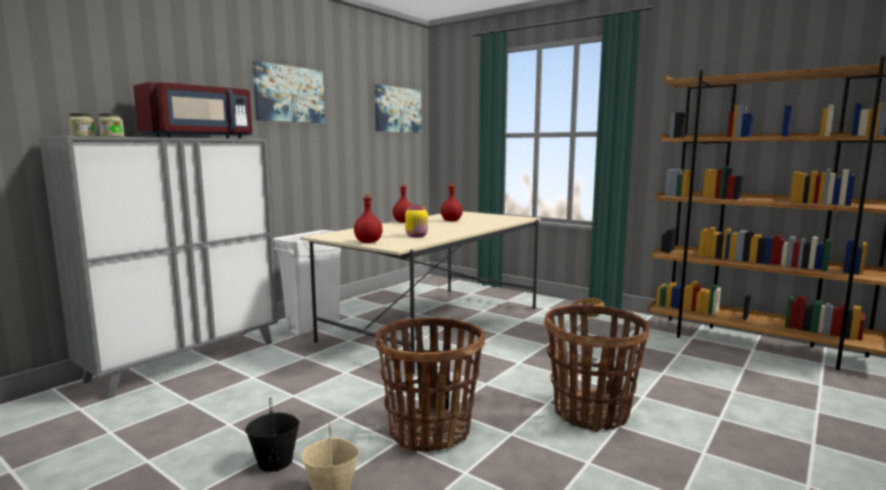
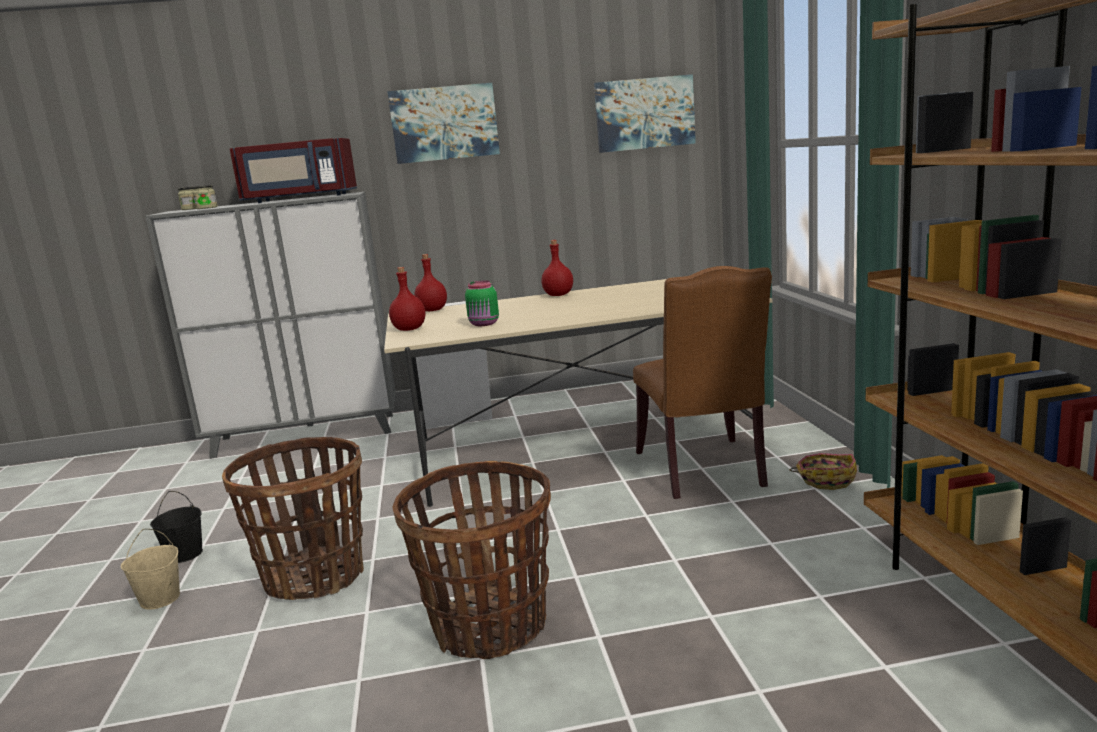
camera: 45 degrees right, 5 degrees up
yellow jar [405,205,428,237] -> green jar [465,280,499,326]
red bottle [441,183,463,221] -> red bottle moved to [414,254,447,311]
none -> brown chair [633,266,772,499]

